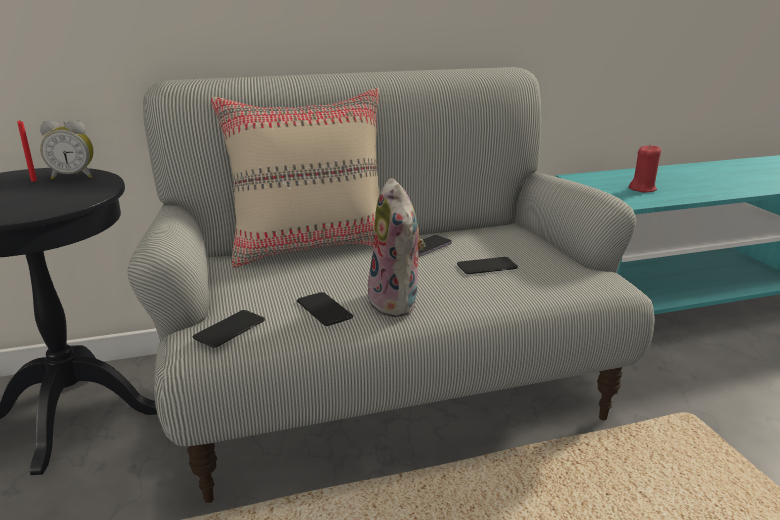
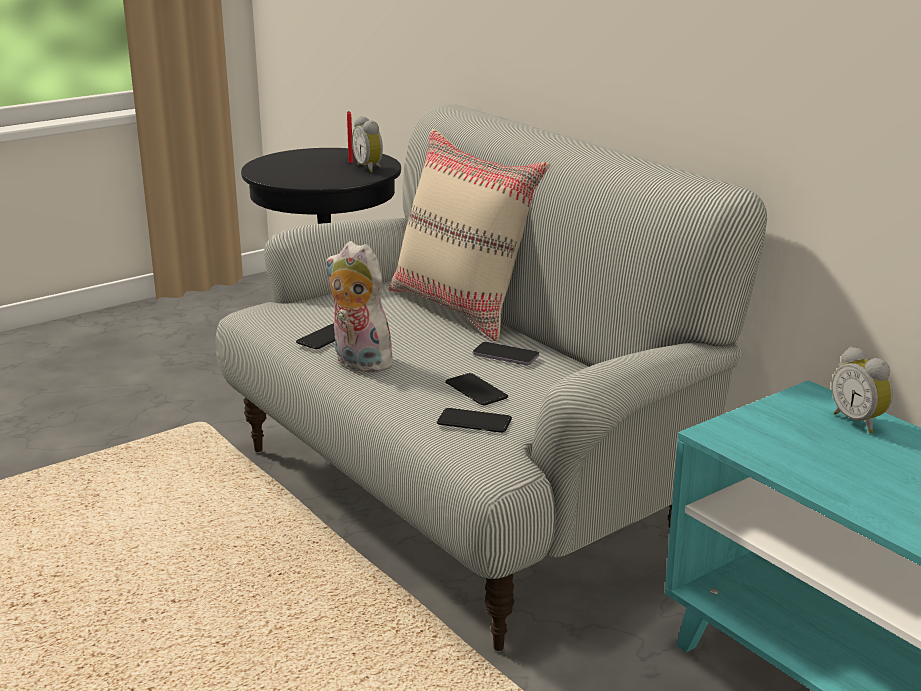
camera: 70 degrees right, 0 degrees up
phone [193,310,265,348] -> phone moved to [437,408,512,433]
plush toy [368,178,425,317] -> plush toy turned 75 degrees clockwise [326,241,395,372]
red candle [628,144,661,192] -> none
none -> alarm clock [831,347,893,433]

